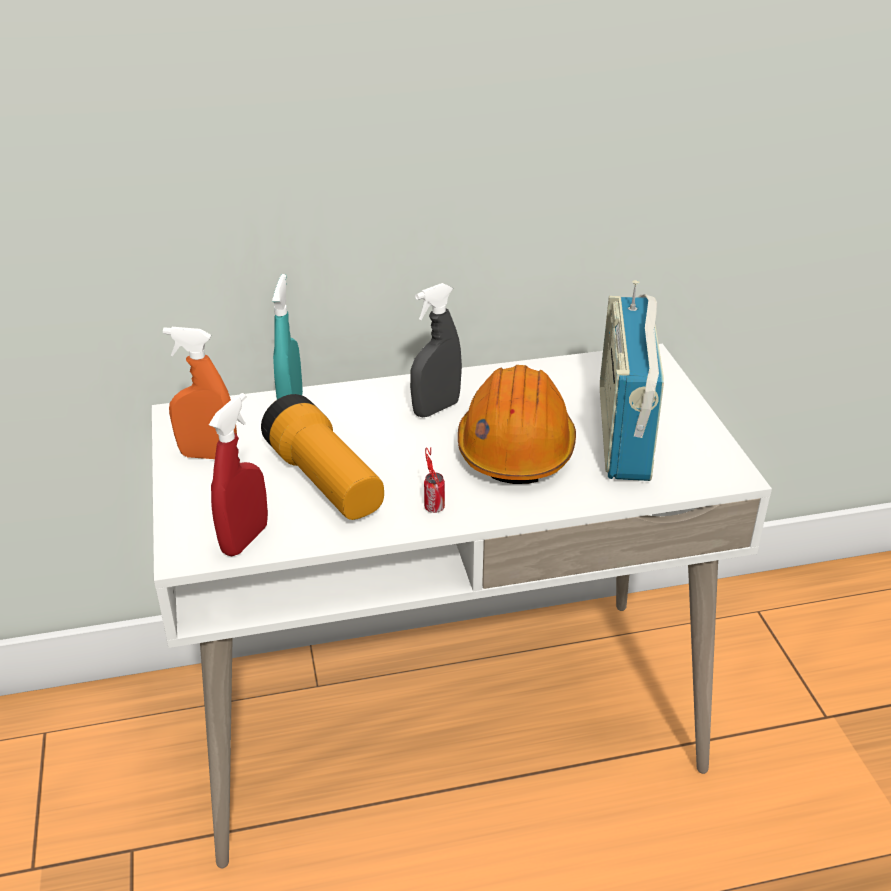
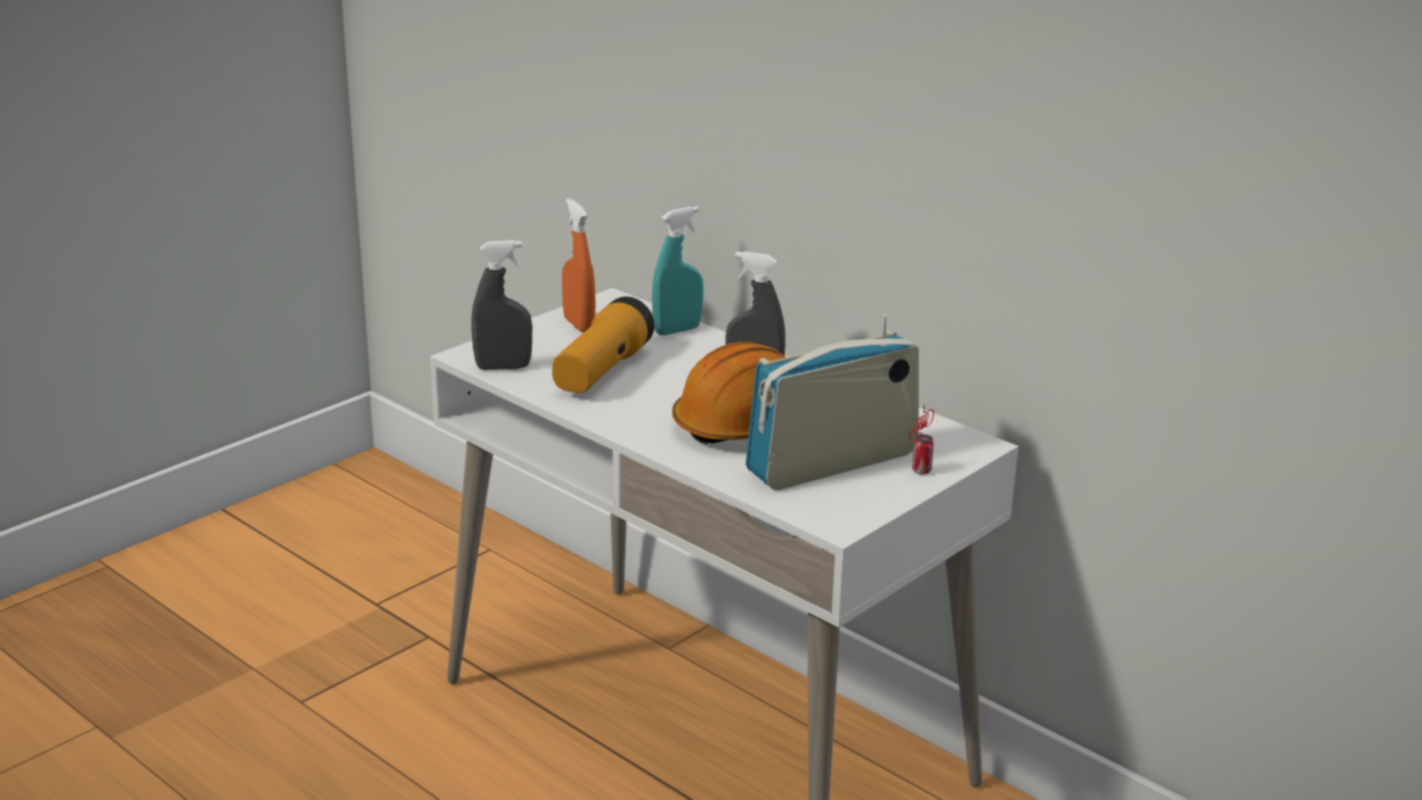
camera: 55 degrees right, 10 degrees down
red spray bottle [209,393,268,556] -> grey spray bottle [471,240,532,370]
can [424,447,445,513] -> can moved to [909,404,934,474]

